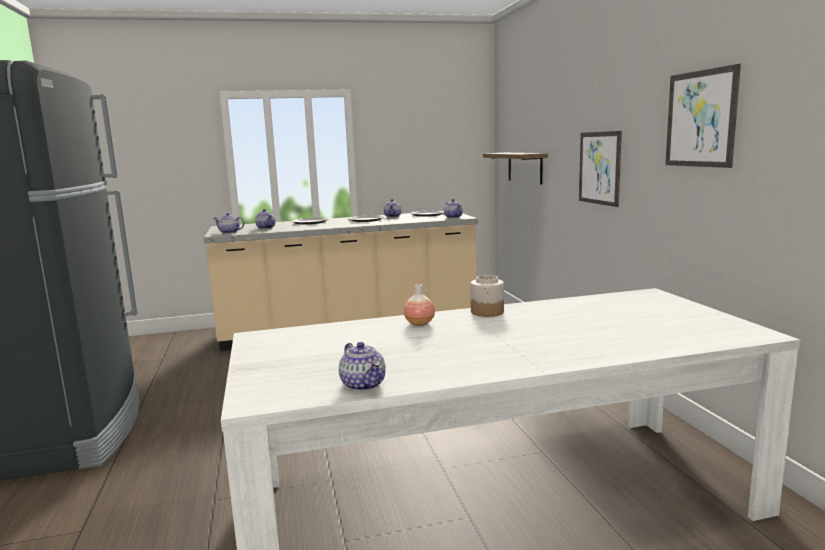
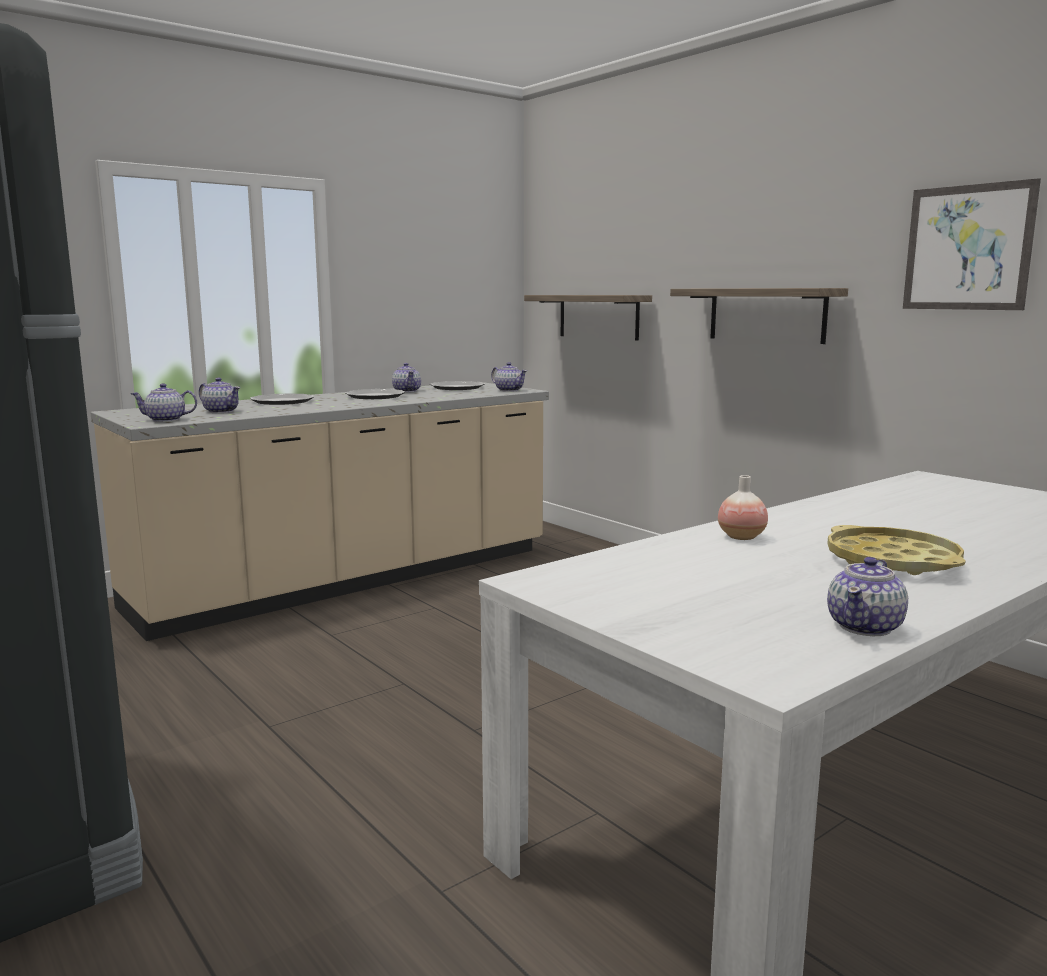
camera: 25 degrees left, 0 degrees up
teapot [339,342,386,391] -> teapot turned 90 degrees clockwise [827,557,908,636]
jar [470,275,504,317] -> none
picture [579,131,622,207] -> shelf [670,288,848,344]
none -> yellow tray [827,525,966,575]

